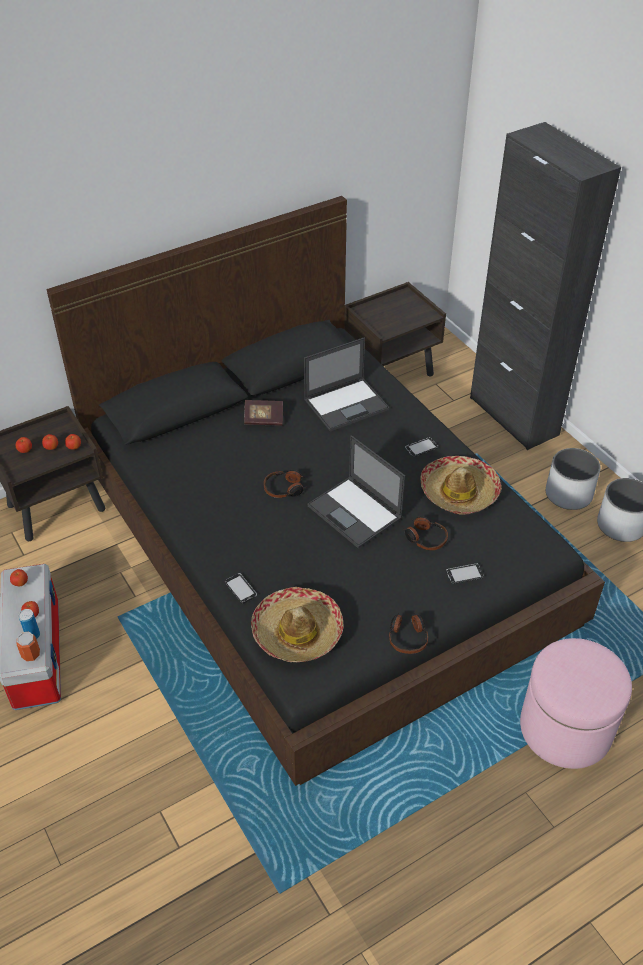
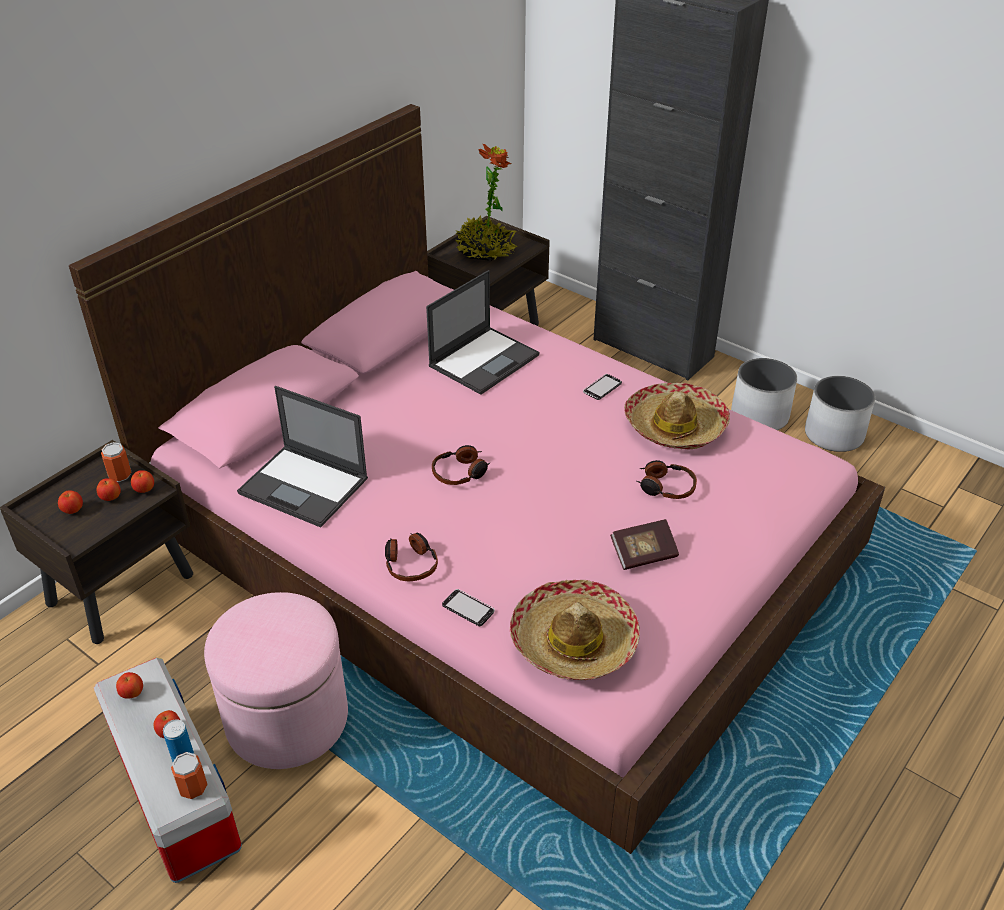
camera: 20 degrees left, 5 degrees down
black bed [47,196,605,786] -> pink bed [69,104,885,854]
book [244,400,283,426] -> book moved to [610,519,679,570]
laptop [307,435,405,548] -> laptop moved to [237,386,368,527]
headphones [389,613,428,654] -> headphones moved to [385,533,438,581]
phone [446,563,484,584] -> none
pink ottoman [520,638,632,769] -> pink ottoman moved to [204,592,348,769]
none -> can [101,442,132,482]
none -> potted plant [455,143,518,261]

